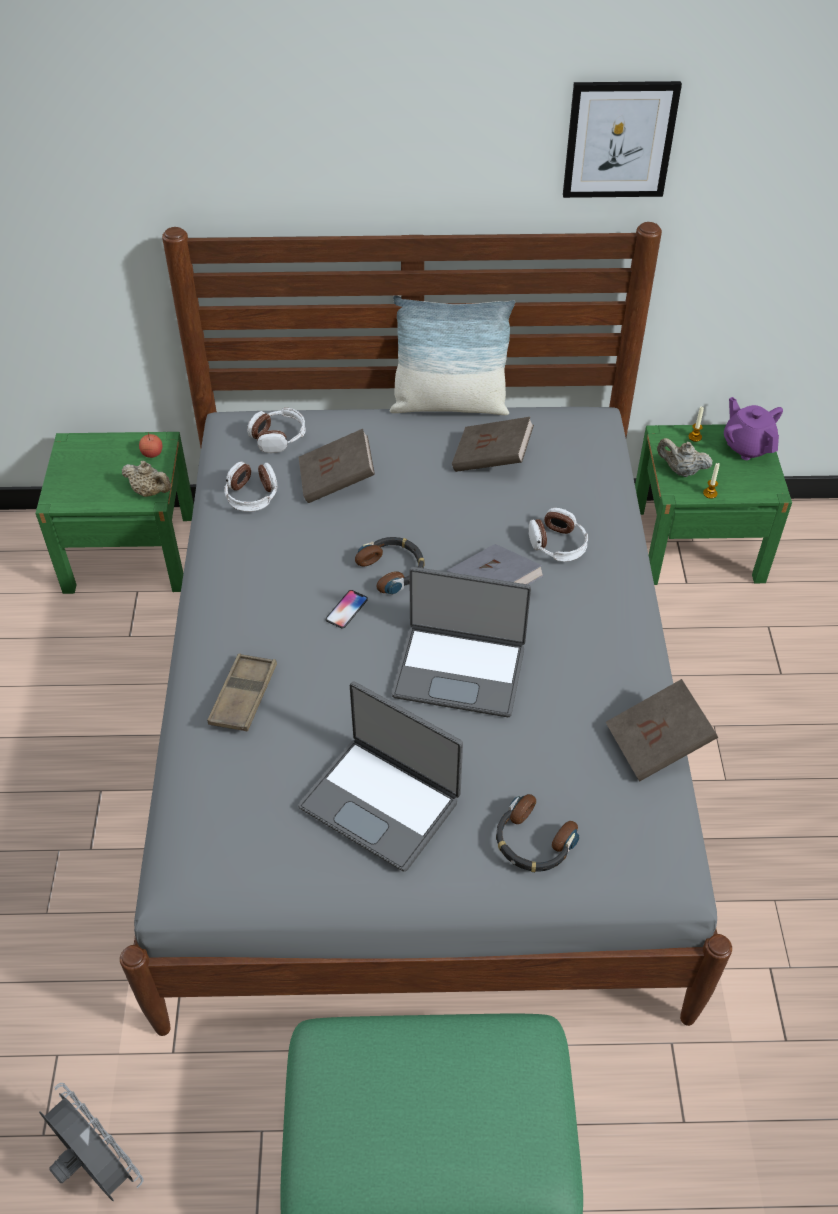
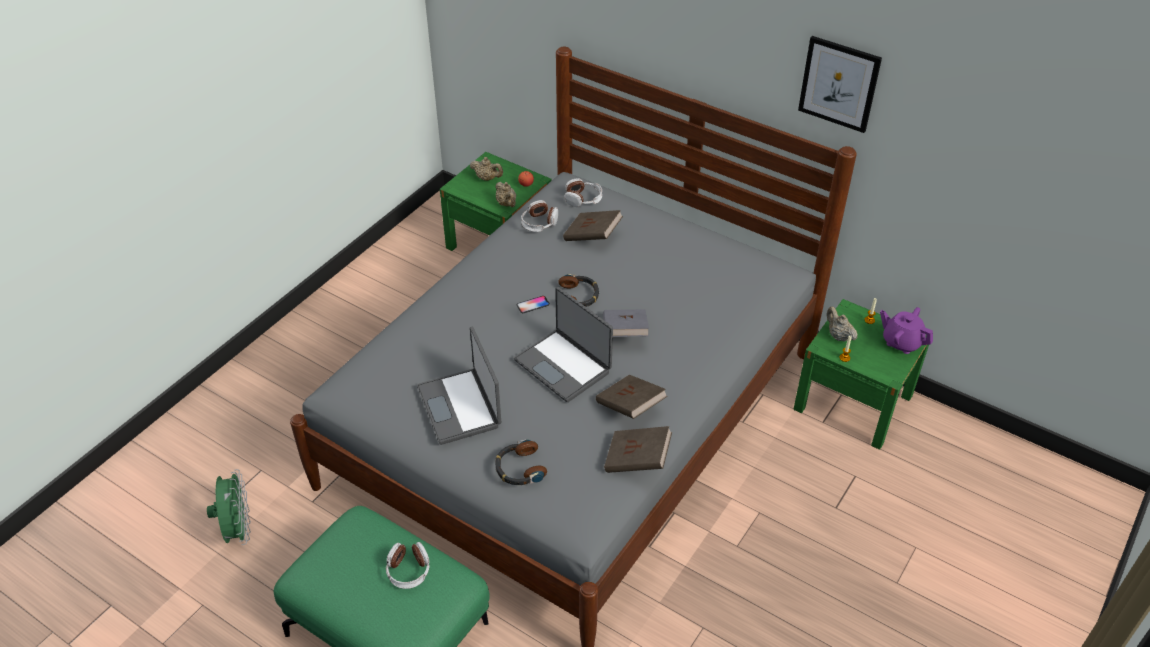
camera: 35 degrees right, 5 degrees down
grey fan [39,1083,143,1201] -> green fan [207,469,251,545]
brown tray [207,653,277,732] -> none
pillow [390,295,515,415] -> none
brown book [452,417,534,472] -> brown book moved to [596,375,668,419]
headphones [528,508,588,562] -> headphones moved to [386,542,430,589]
purple teapot [724,397,783,460] -> purple teapot turned 60 degrees counterclockwise [880,307,933,354]
none -> beige teapot [470,157,503,181]

